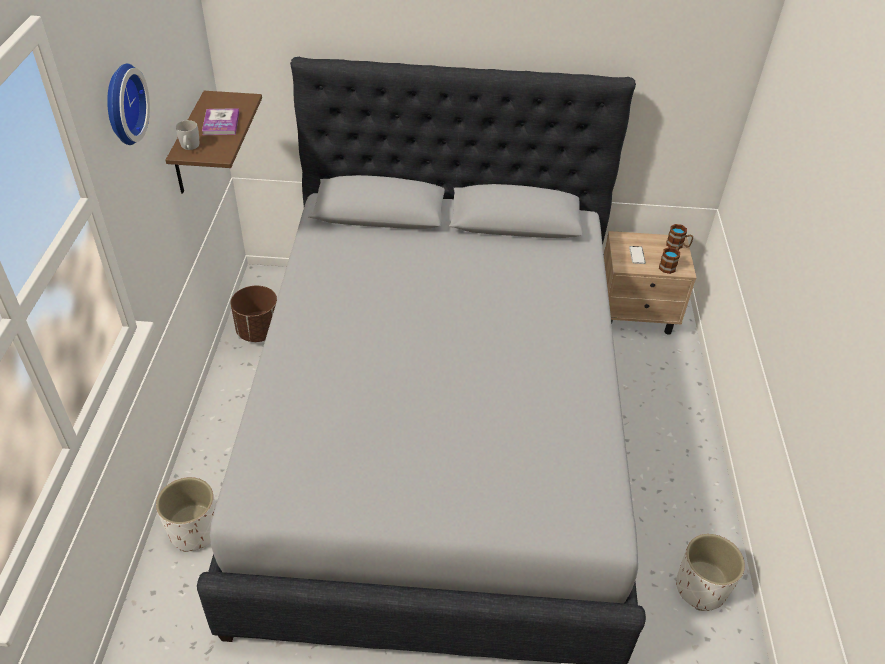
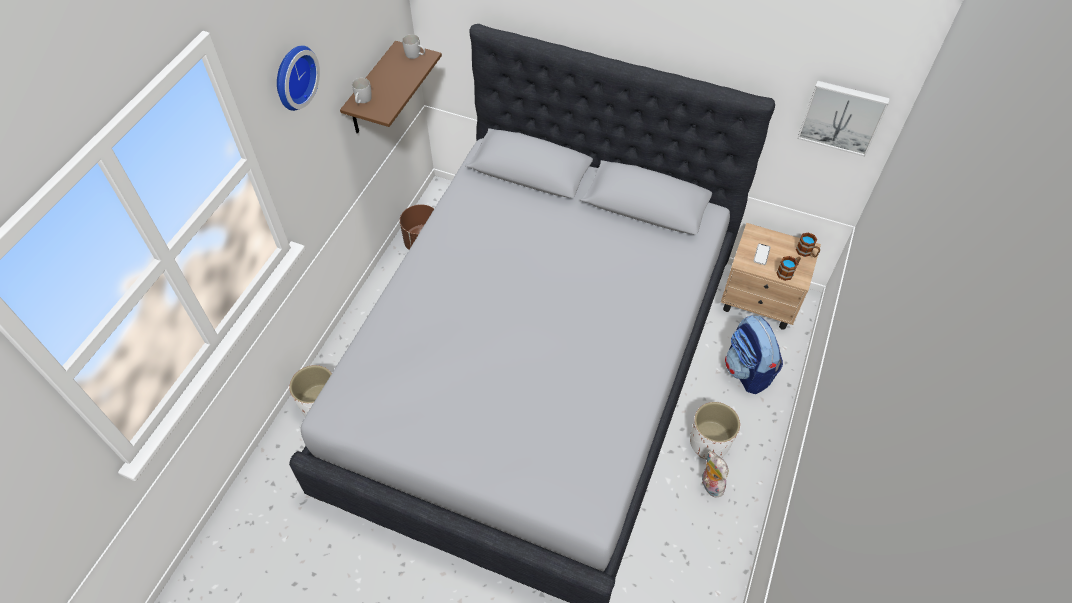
camera: 20 degrees right, 10 degrees up
book [202,108,239,135] -> none
white planter [676,534,745,611] -> white planter moved to [690,402,740,459]
none -> white mug [402,34,425,59]
none -> plush toy [702,451,728,497]
none -> backpack [725,315,783,394]
none -> picture [797,80,890,157]

